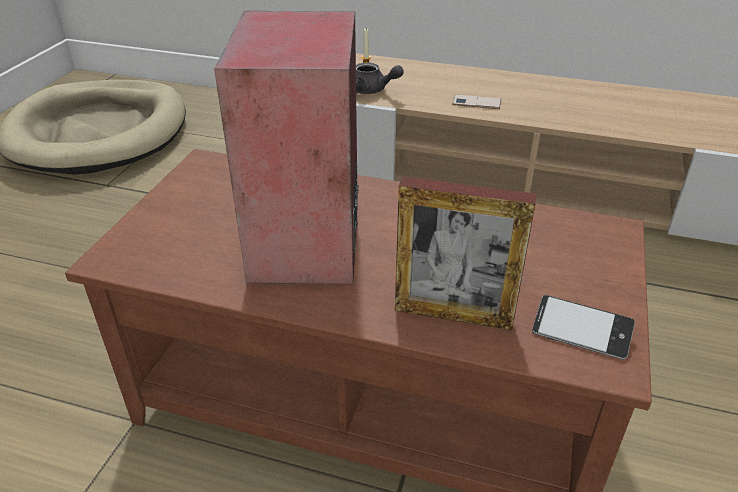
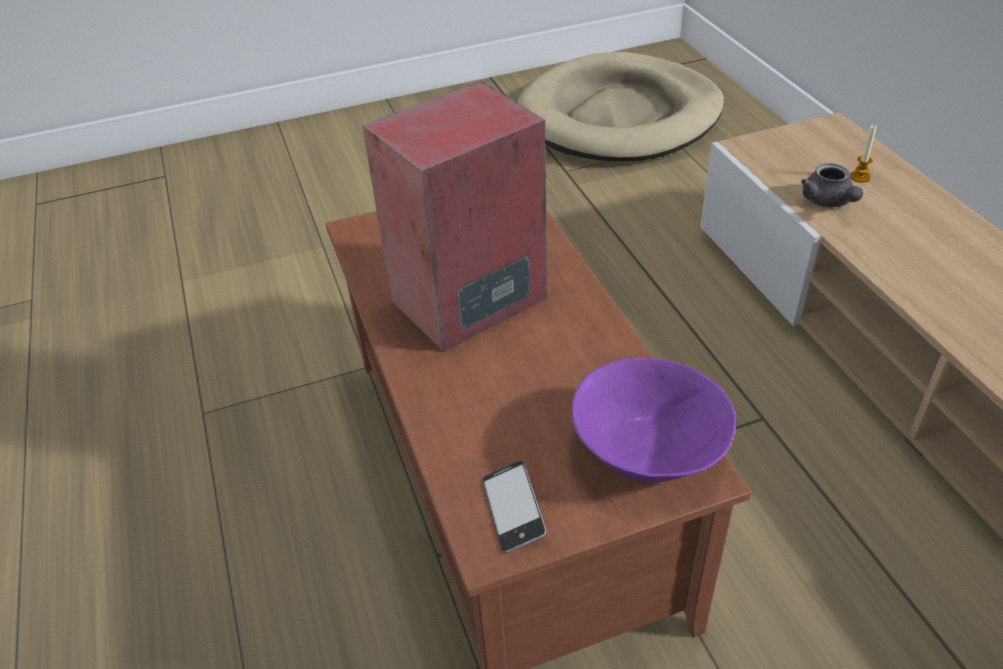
camera: 55 degrees right, 5 degrees up
picture frame [395,176,536,331] -> none
phone [452,95,501,109] -> none
none -> purple bowl [571,357,736,483]

